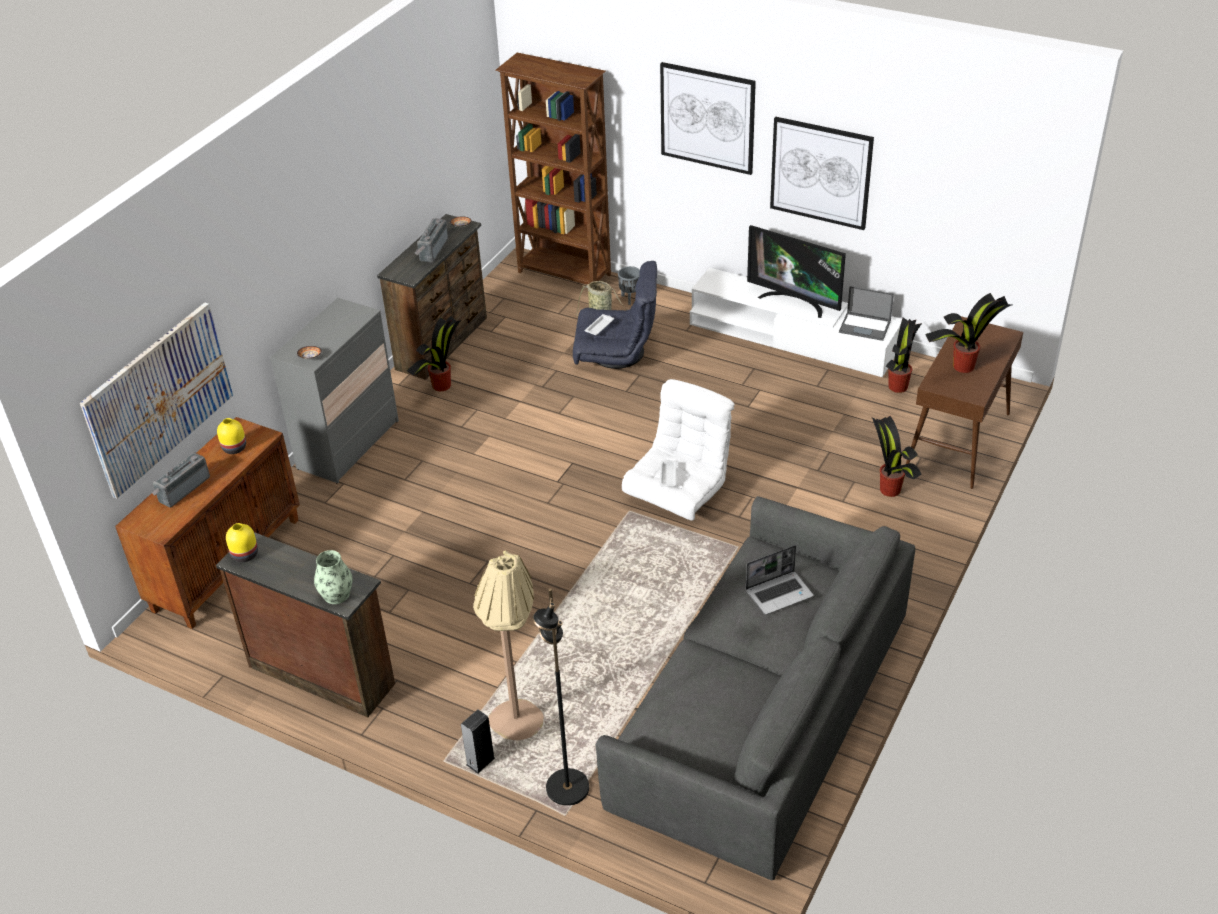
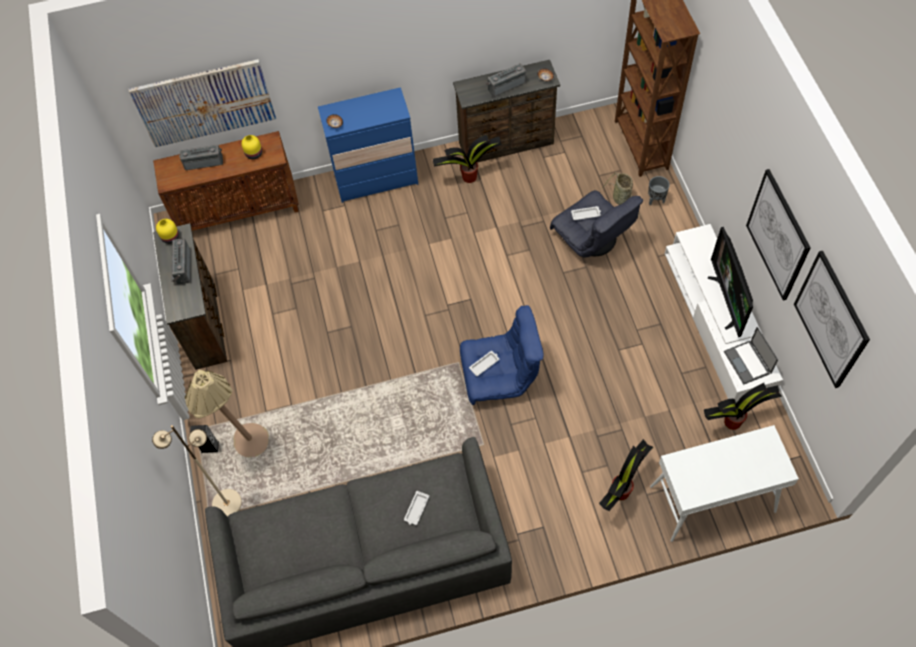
camera: 50 degrees right, 20 degrees up
grey dresser [270,298,399,483] -> blue dresser [318,87,418,203]
vase [314,550,353,604] -> none
black floor lamp [532,588,589,805] -> beige floor lamp [152,425,242,517]
white armchair [622,379,735,521] -> blue armchair [460,305,544,405]
picture [660,62,756,175] -> picture moved to [794,251,870,388]
laptop [746,545,814,615] -> white tray [404,491,429,525]
brown console table [906,316,1023,489] -> white console table [650,425,799,542]
potted plant [925,293,1012,373] -> none
none -> radio [171,239,190,284]

